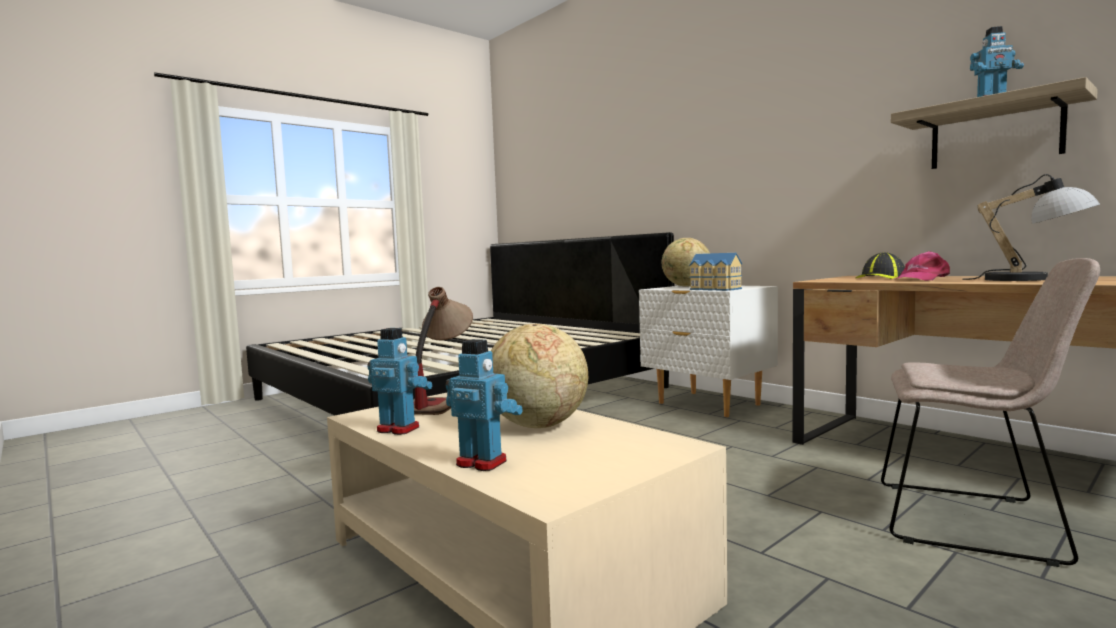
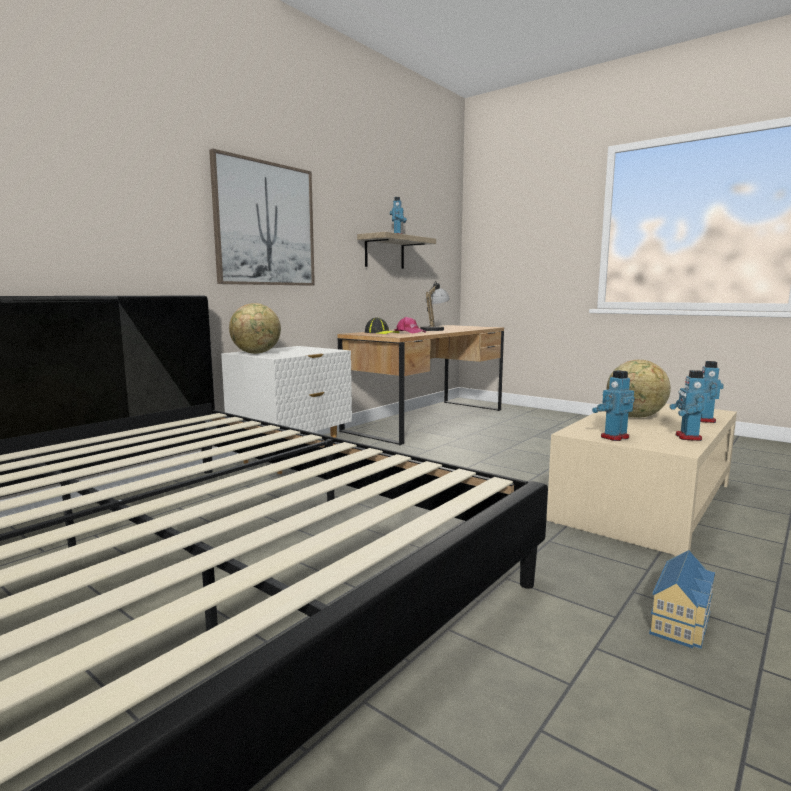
camera: 100 degrees left, 5 degrees up
table lamp [413,287,473,415] -> toy robot [592,370,635,441]
toy house [689,253,742,291] -> toy house moved to [649,550,715,649]
beige chair [881,258,1100,567] -> none
none -> picture [209,149,315,286]

